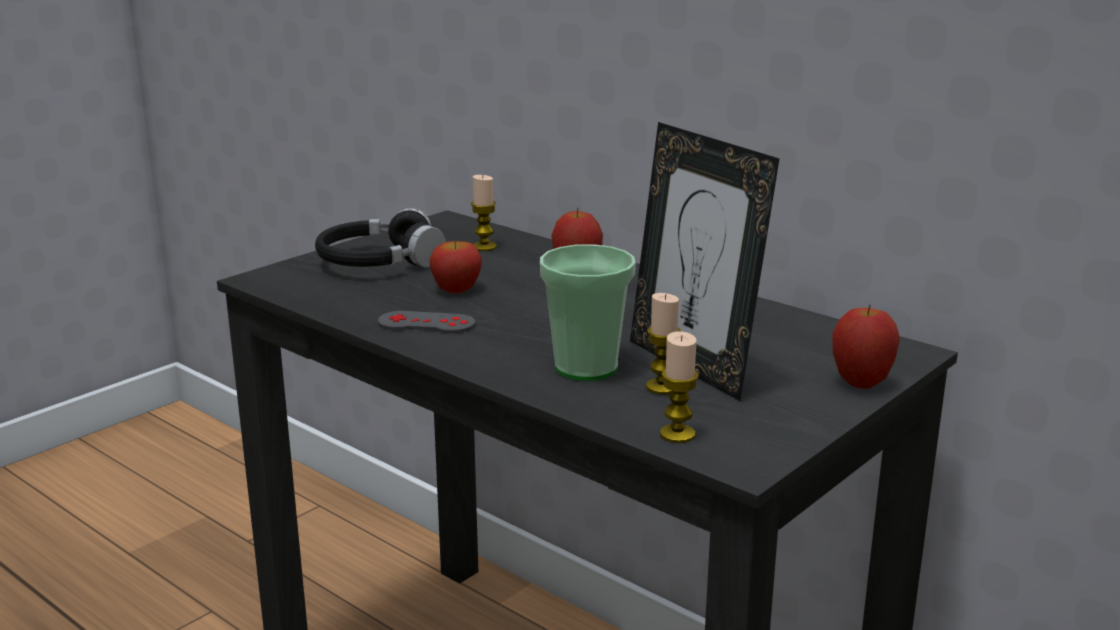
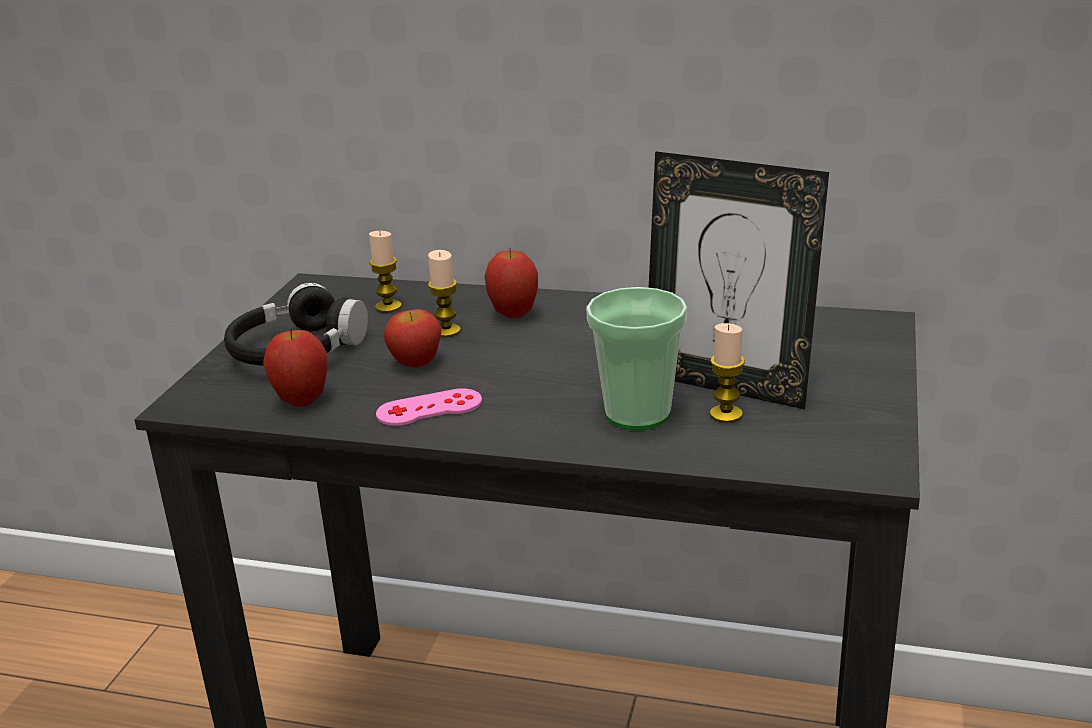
camera: 25 degrees left, 5 degrees up
grey game controller [378,311,475,333] -> pink game controller [376,388,482,426]
candle [660,331,699,443] -> candle moved to [428,250,461,337]
apple [832,305,900,389] -> apple moved to [263,329,327,407]

